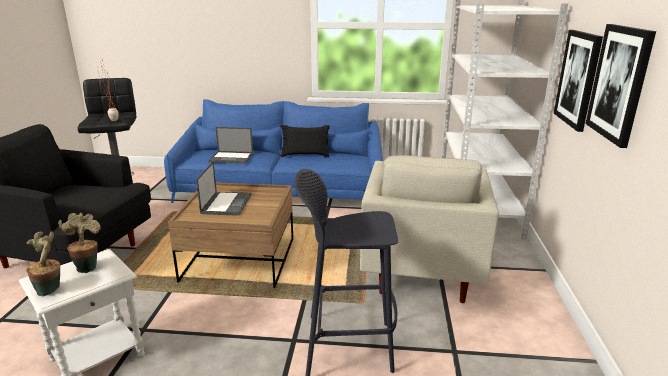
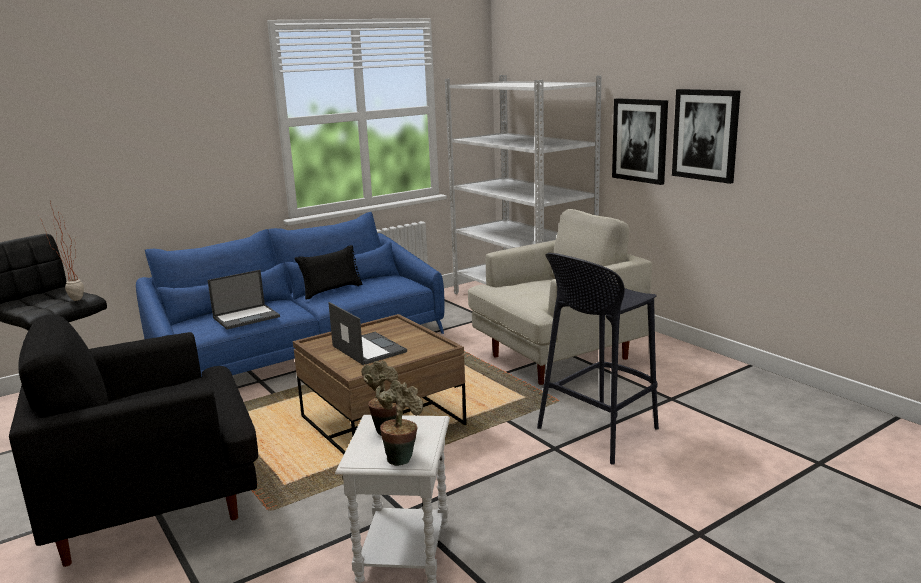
camera: 40 degrees left, 5 degrees down
beige armchair [360,155,499,303] -> beige armchair turned 90 degrees counterclockwise [468,209,652,385]

